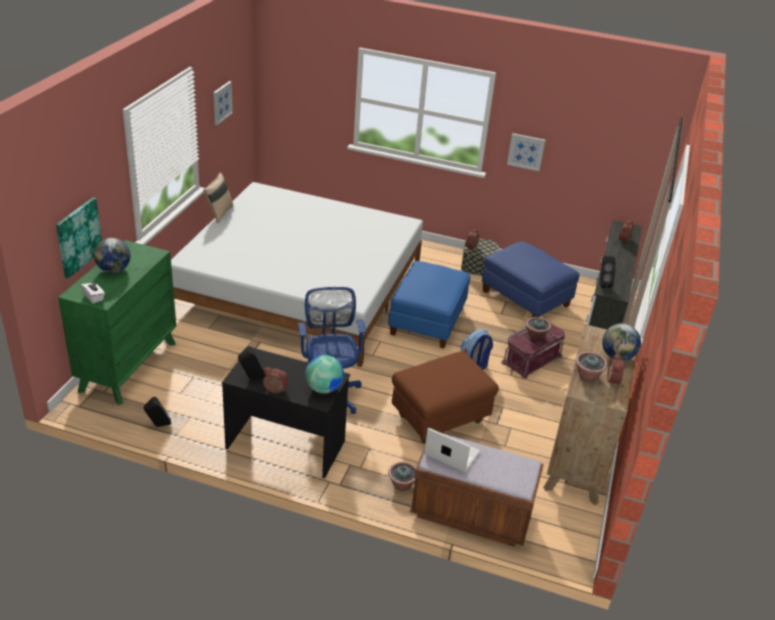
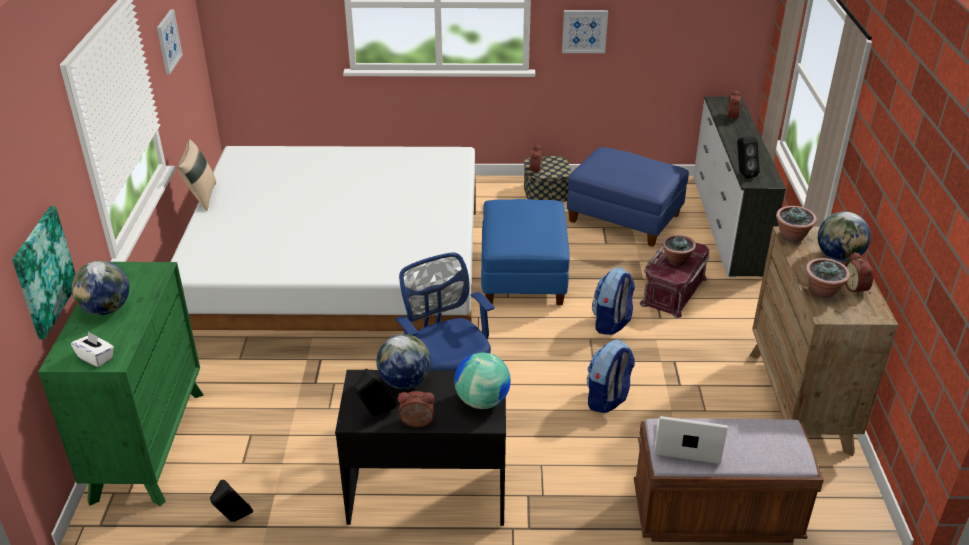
camera: 15 degrees left, 0 degrees up
potted plant [388,462,416,491] -> potted plant moved to [776,206,817,242]
brown ottoman [392,351,499,443] -> backpack [587,340,635,413]
none -> globe [377,334,431,389]

